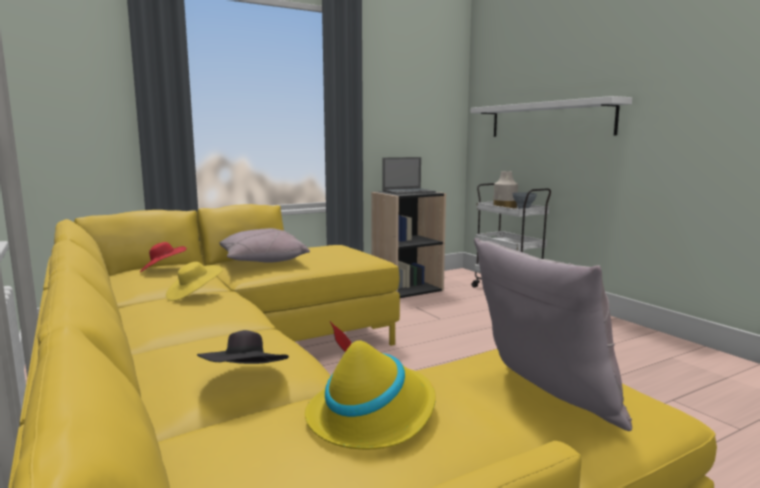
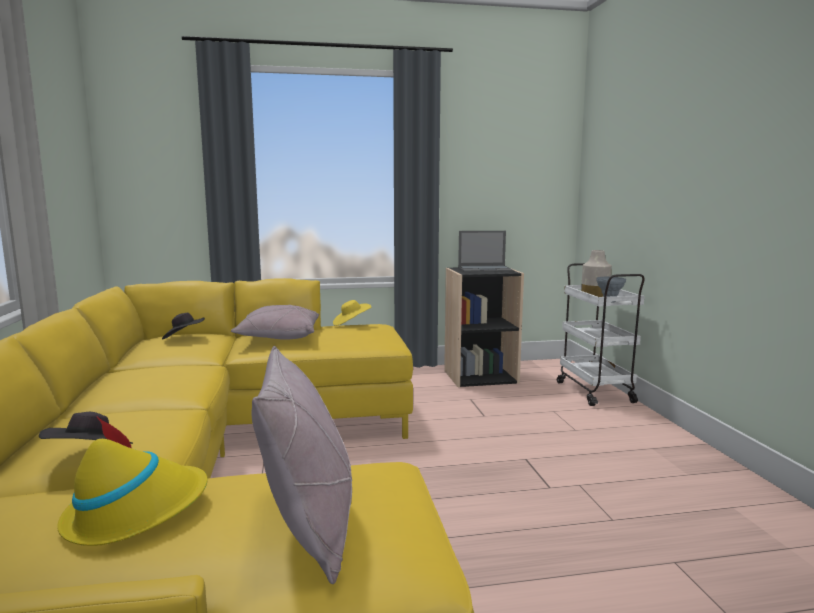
camera: 20 degrees right, 0 degrees up
red hat [140,242,187,272] -> black hat [162,313,205,339]
yellow hat [166,262,223,301] -> yellow hat moved to [333,300,371,326]
white shelf [471,96,632,137] -> none

